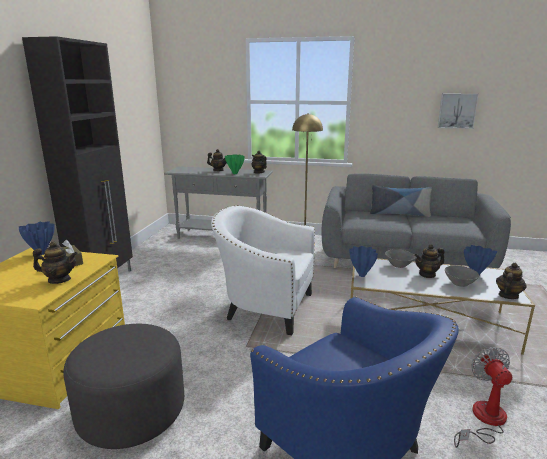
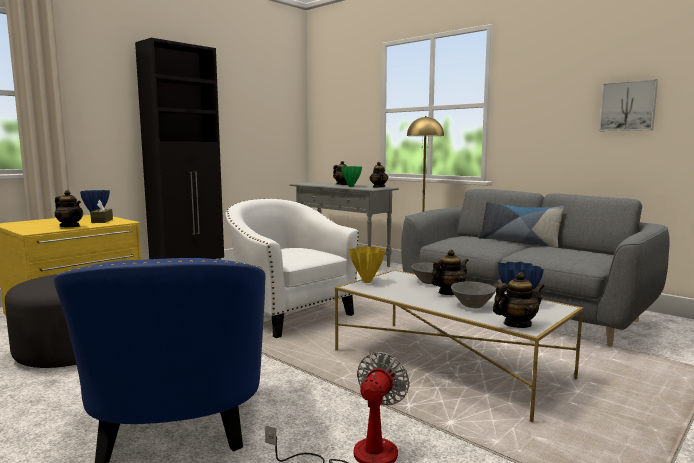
camera: 30 degrees right, 10 degrees down
blue vase [349,246,378,277] -> yellow vase [349,246,385,283]
teapot [414,244,445,278] -> teapot turned 135 degrees clockwise [431,250,469,295]

